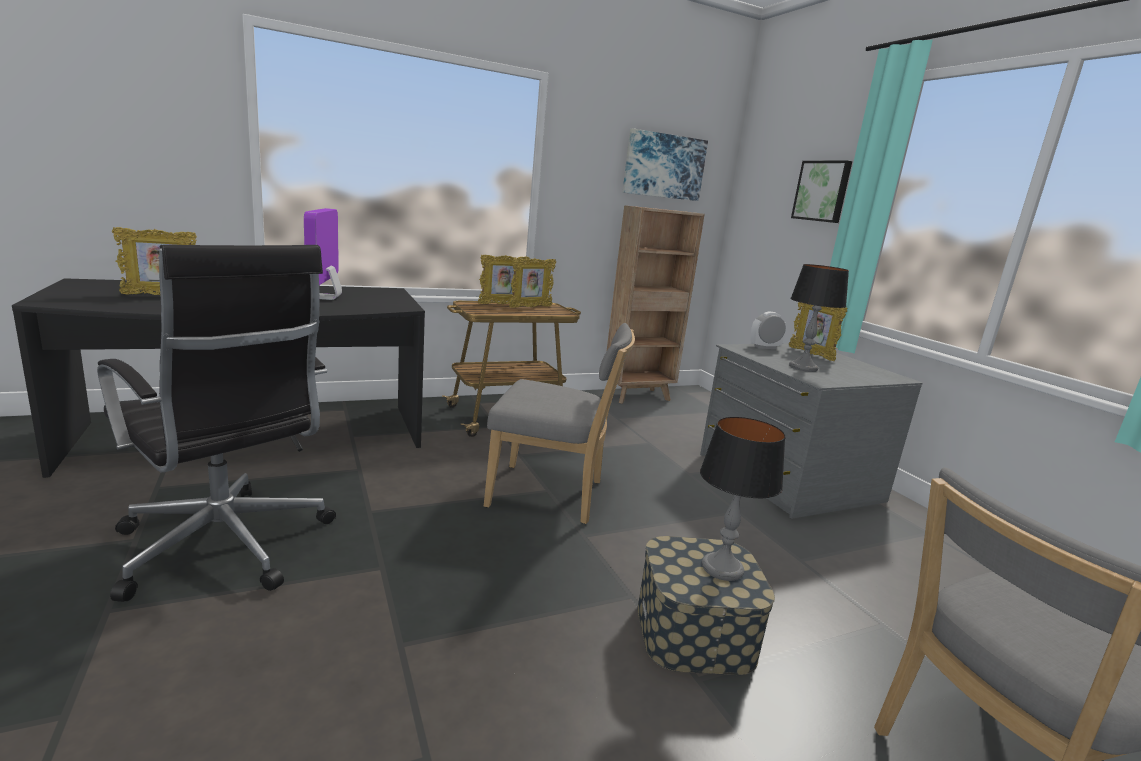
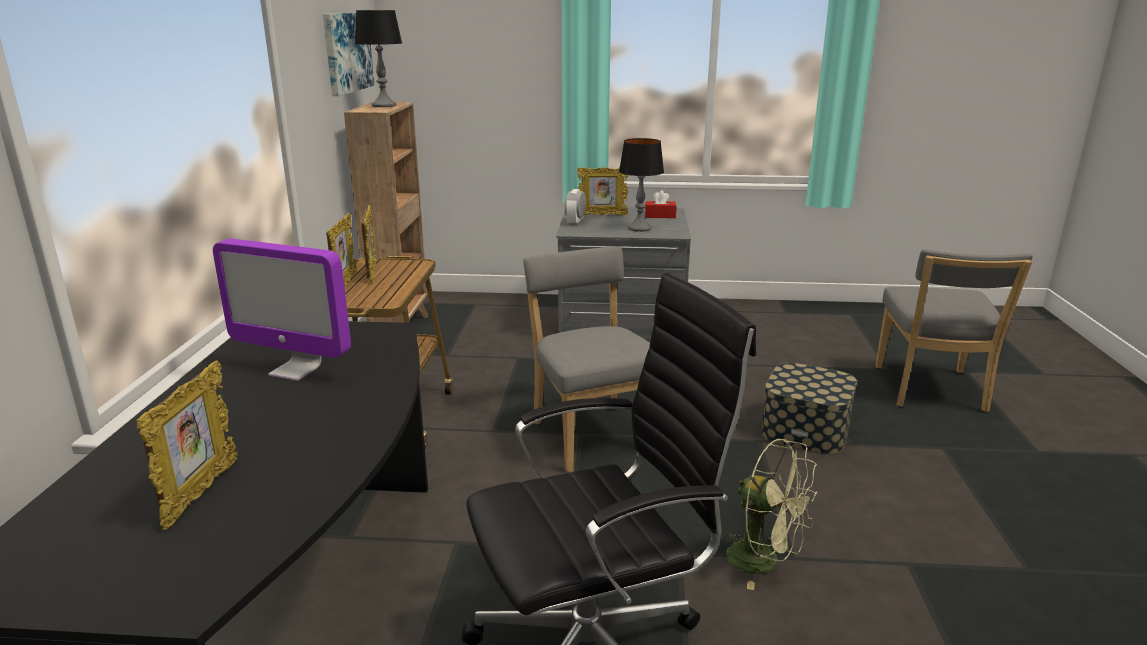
camera: 60 degrees left, 5 degrees up
grey chair [484,323,635,524] -> grey chair turned 60 degrees counterclockwise [523,246,650,473]
table lamp [700,417,786,581] -> table lamp moved to [354,10,402,107]
picture [791,160,852,223] -> none
none -> red tissue box [645,190,677,218]
none -> green fan [721,439,818,590]

